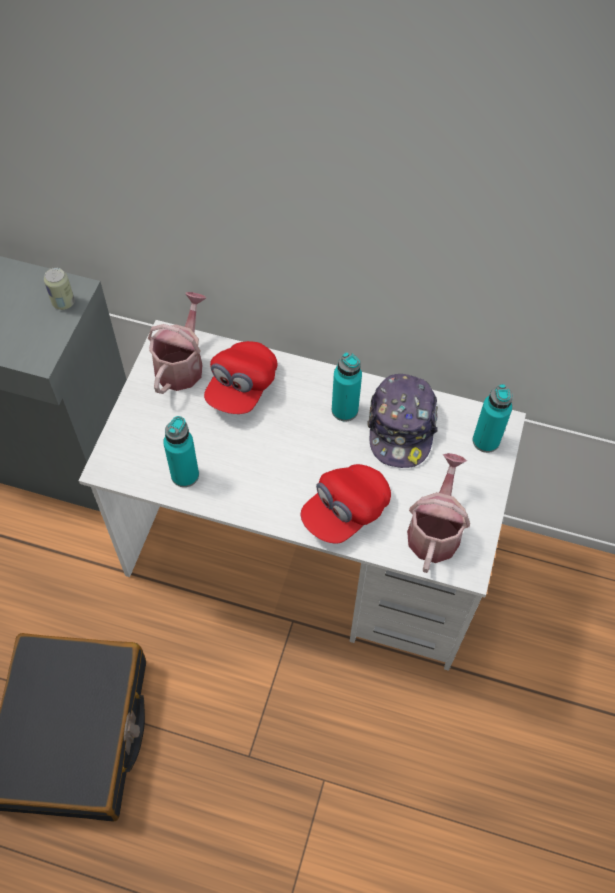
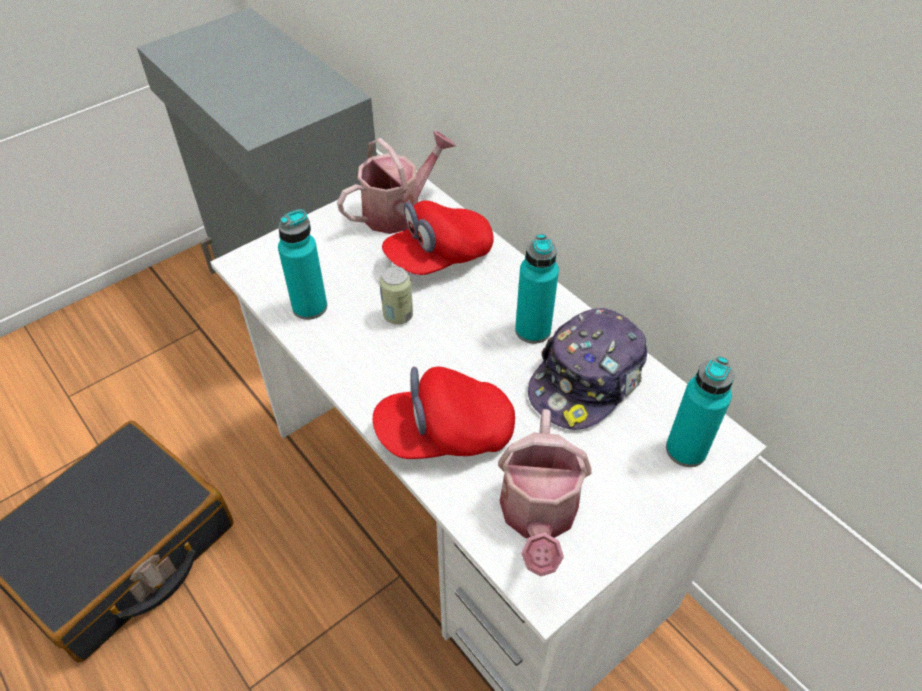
camera: 35 degrees right, 10 degrees down
can [44,267,75,310] -> can moved to [379,266,413,325]
watering can [407,453,470,573] -> watering can turned 135 degrees clockwise [498,409,592,577]

